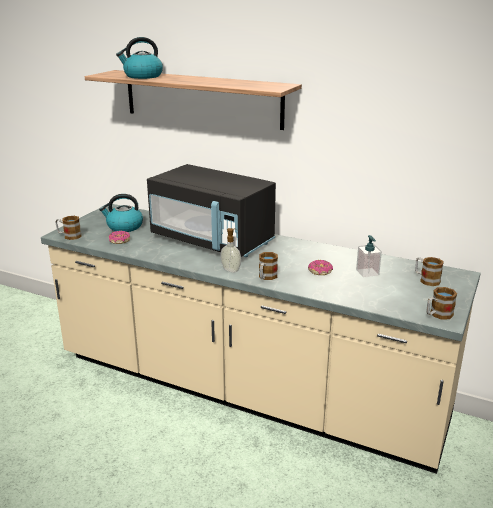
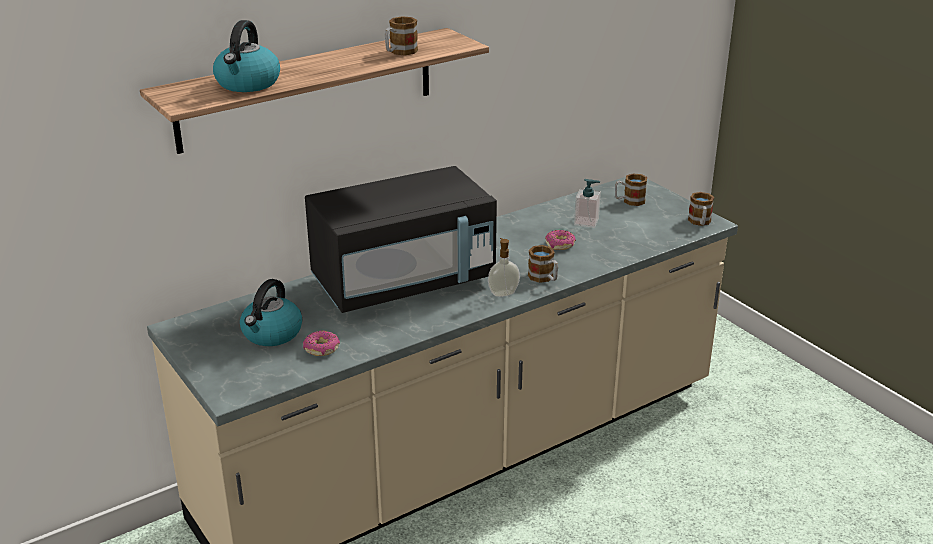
camera: 60 degrees left, 5 degrees up
mug [55,216,81,240] -> mug moved to [385,16,418,55]

